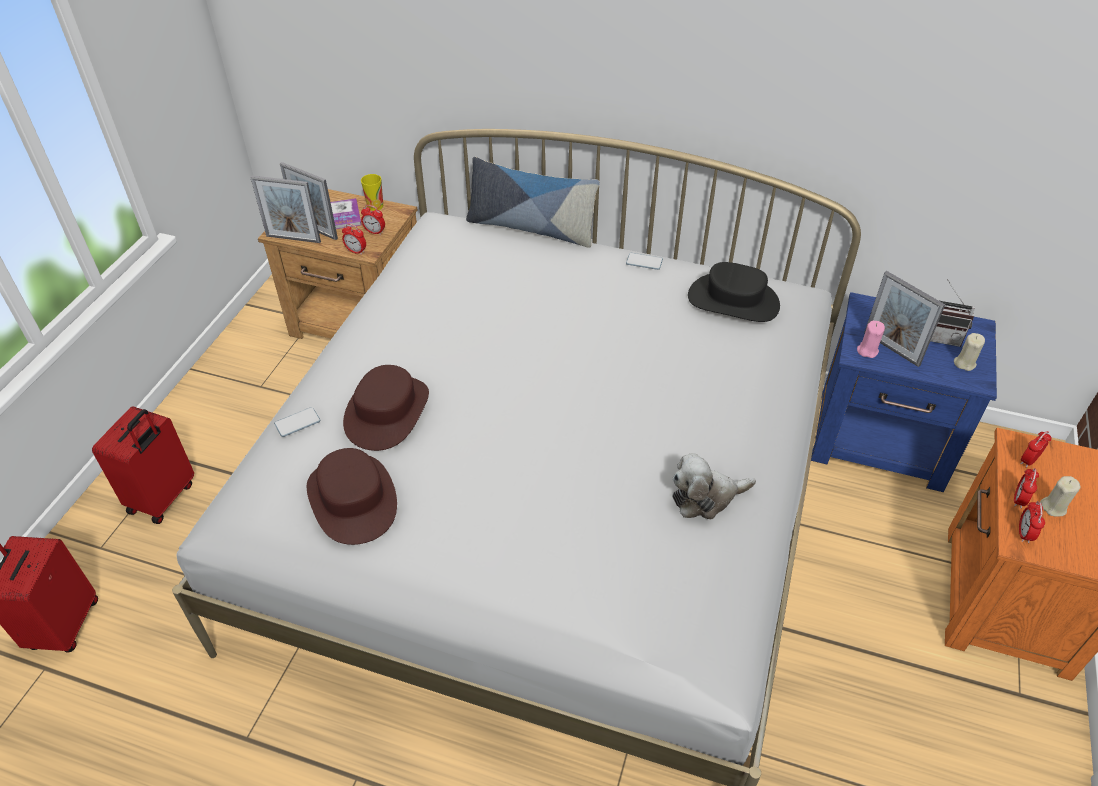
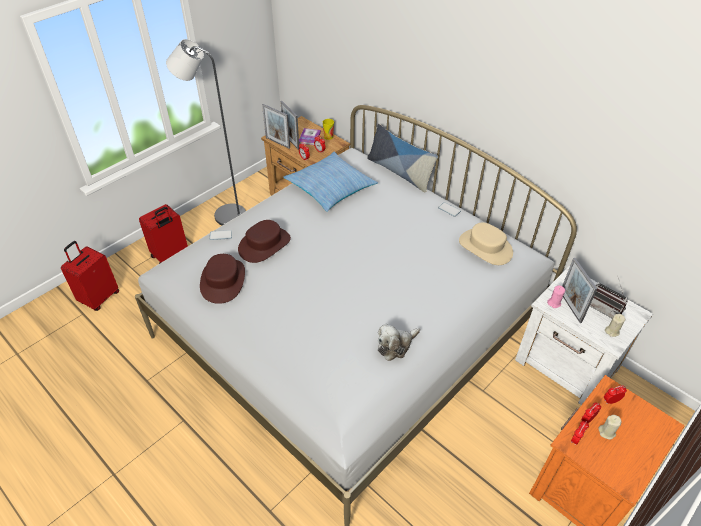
camera: 25 degrees right, 0 degrees up
plush toy [672,453,756,519] -> plush toy turned 45 degrees counterclockwise [378,324,420,361]
black hat [688,262,780,322] -> beige hat [459,222,513,265]
blue nightstand [811,292,997,492] -> white nightstand [515,267,653,405]
none -> grey floor lamp [166,39,246,225]
none -> pillow [283,151,378,212]

